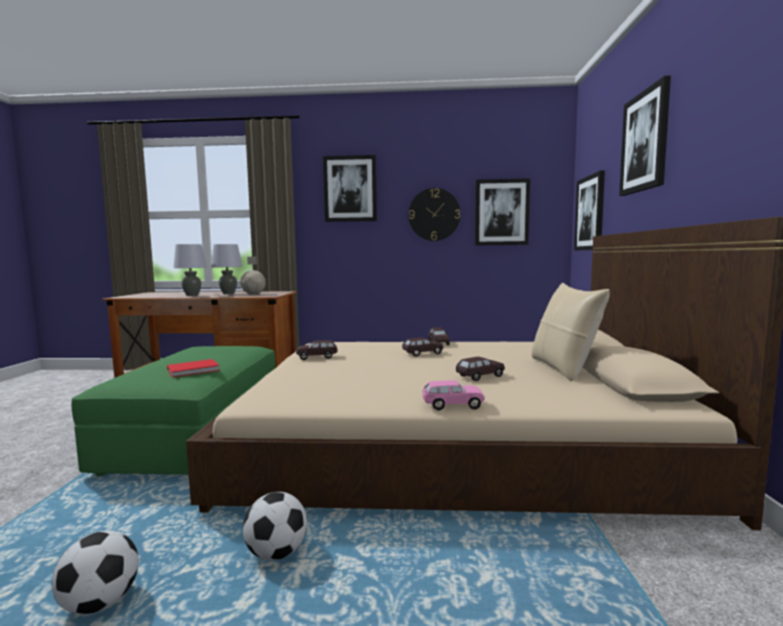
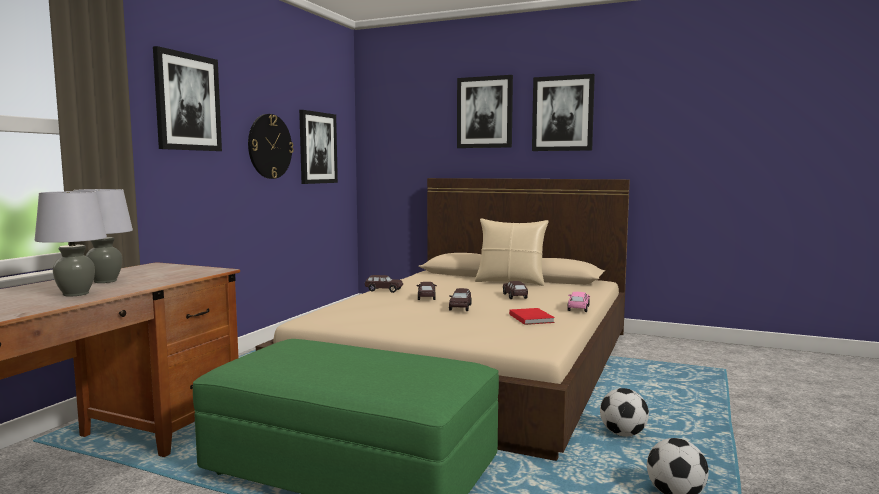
camera: 70 degrees left, 0 degrees up
red book [167,359,220,378] -> red book moved to [509,308,555,325]
globe [240,257,266,295] -> none
brown toy car [296,340,337,360] -> brown toy car moved to [449,288,472,311]
picture [574,170,605,251] -> picture moved to [532,74,595,151]

